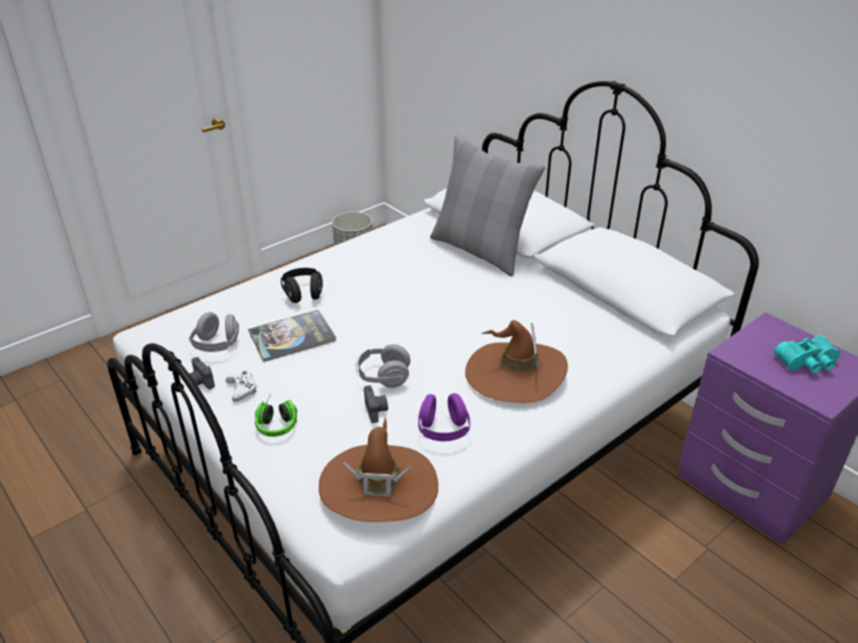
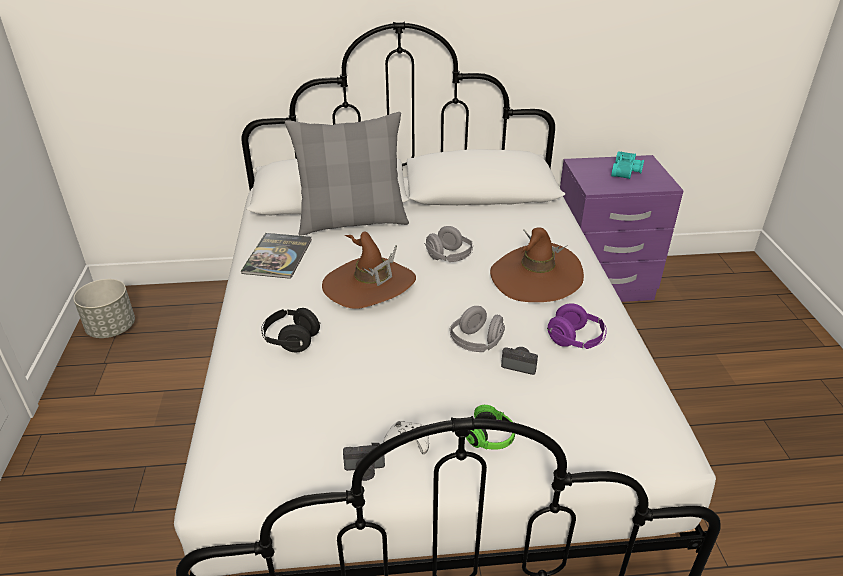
camera: 55 degrees left, 0 degrees up
grey headphones [189,312,239,352] -> grey headphones moved to [424,226,473,262]
book [248,310,336,362] -> book moved to [241,233,312,279]
brown hat [319,416,438,522] -> brown hat moved to [322,232,416,309]

